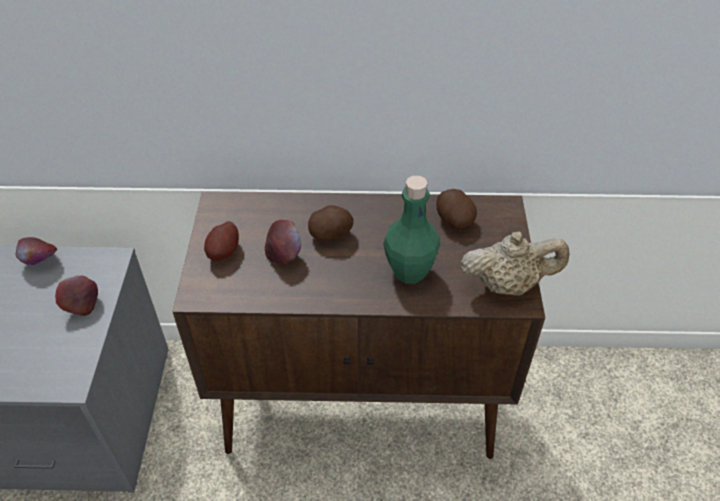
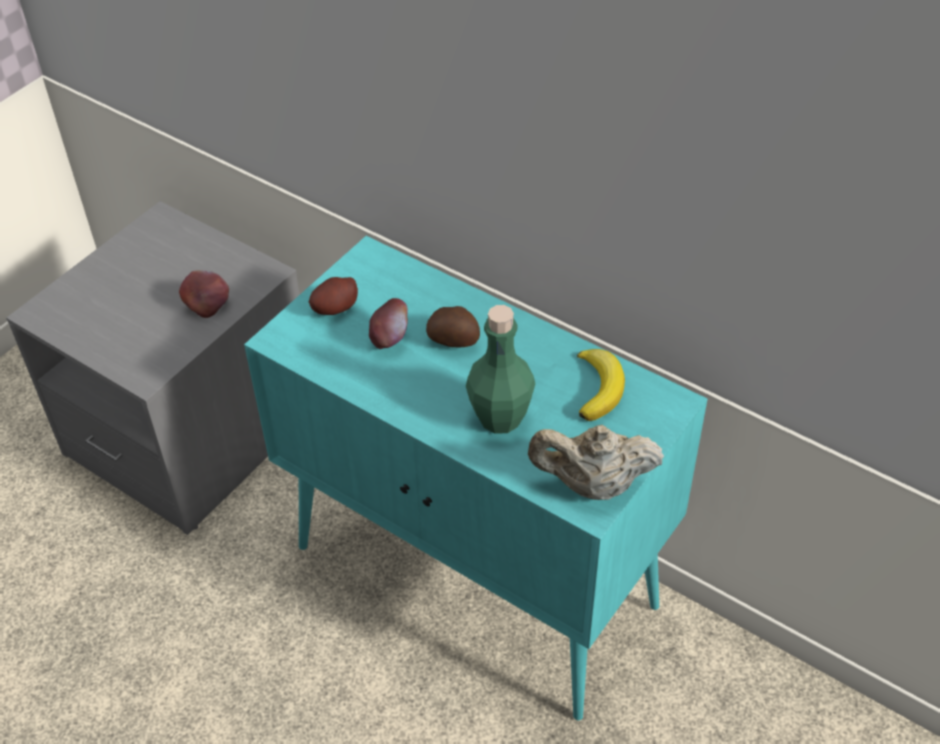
camera: 35 degrees right, 0 degrees up
apple [15,237,57,265] -> none
brown cabinet [172,191,545,459] -> turquoise cabinet [244,236,707,720]
potato [436,189,477,229] -> banana [577,349,625,421]
beige teapot [461,231,569,296] -> beige teapot turned 150 degrees clockwise [528,425,664,500]

